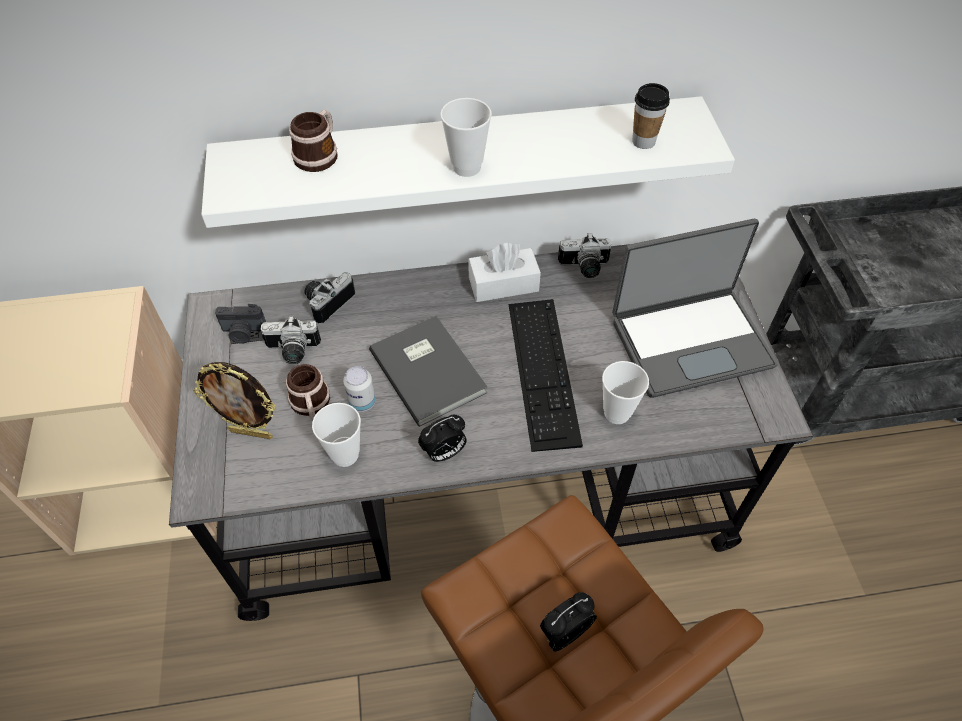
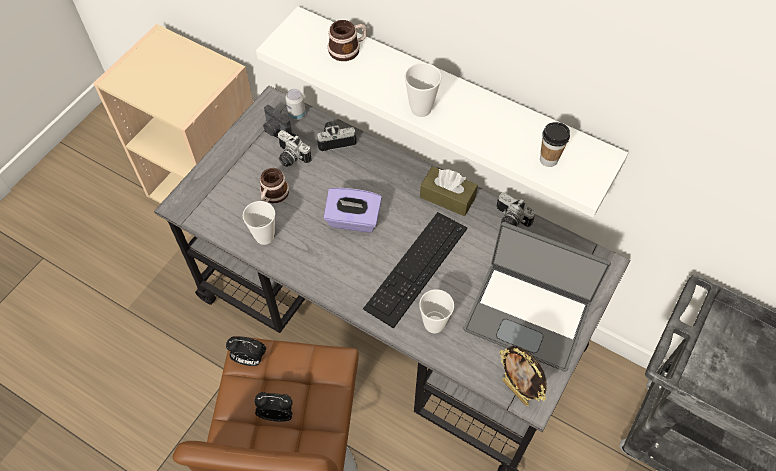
camera: 40 degrees right, 5 degrees up
picture frame [193,362,276,439] -> picture frame moved to [499,346,547,406]
can [343,366,376,412] -> can moved to [285,89,306,120]
grey book [369,316,487,427] -> purple tissue box [324,188,382,232]
alarm clock [418,414,467,462] -> alarm clock moved to [226,337,266,366]
white tissue box [468,243,541,302] -> brown tissue box [420,166,478,216]

